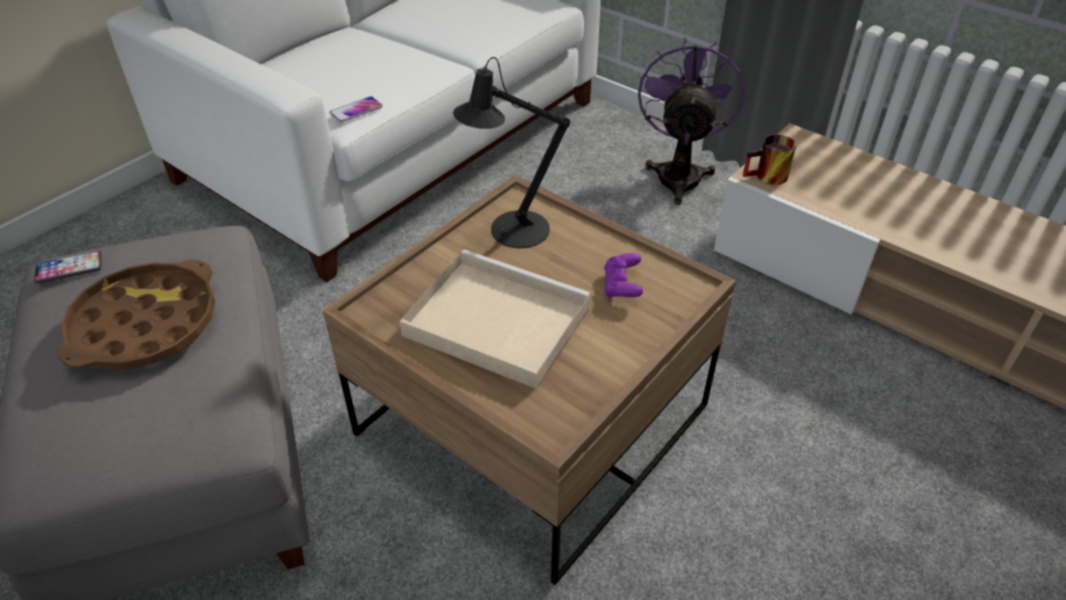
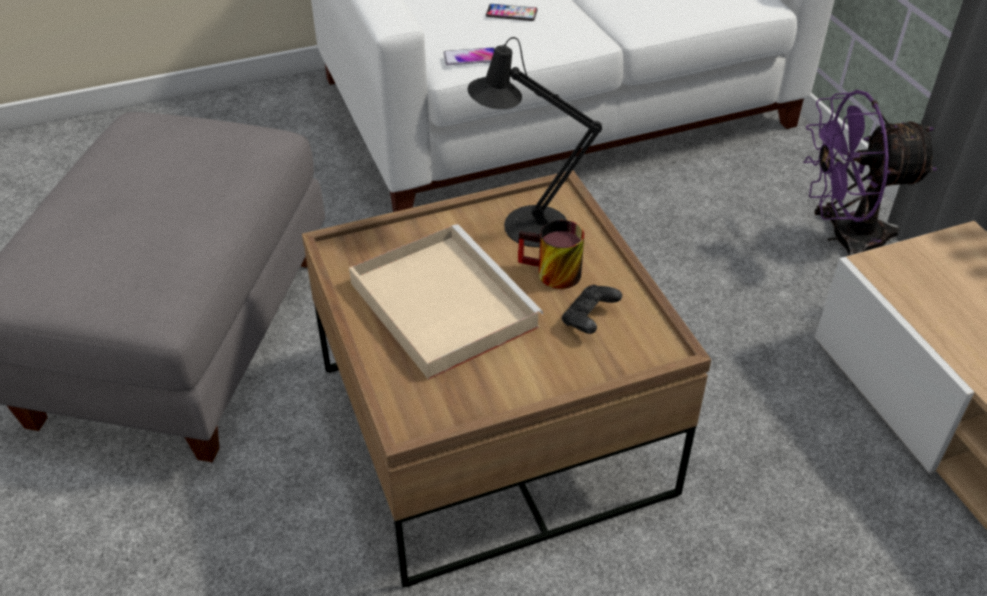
camera: 30 degrees right, 0 degrees up
phone [34,250,102,284] -> phone moved to [486,4,538,21]
brown tray [57,260,215,369] -> none
purple game controller [604,253,643,298] -> black game controller [562,285,622,334]
purple fan [638,37,744,205] -> purple fan turned 135 degrees counterclockwise [803,90,937,255]
mug [743,134,796,185] -> mug moved to [518,220,584,289]

